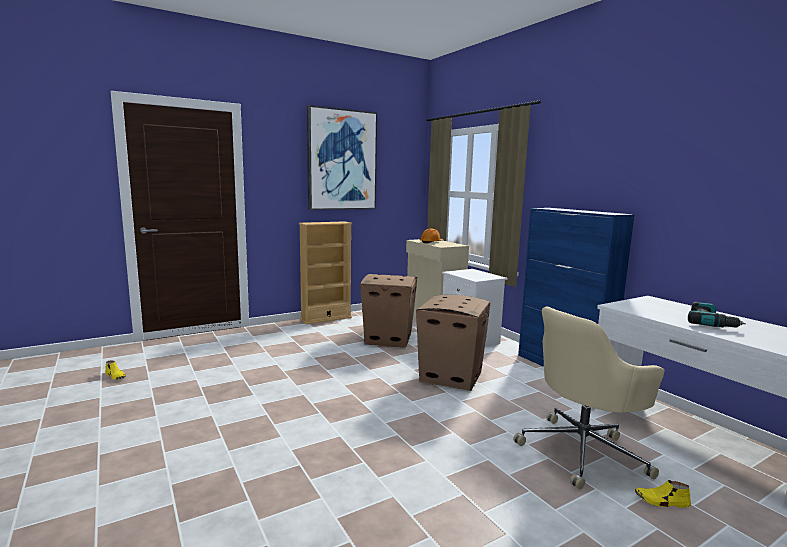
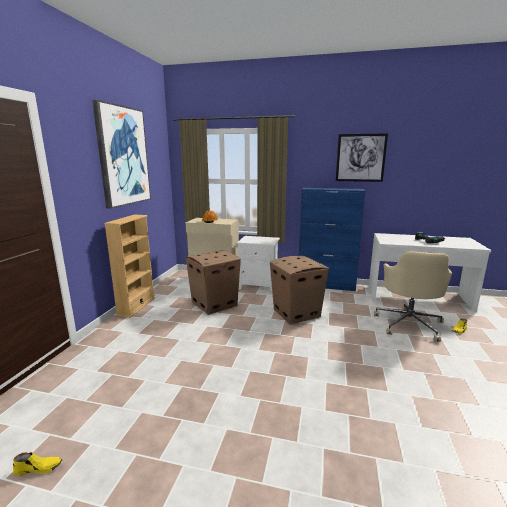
camera: 45 degrees left, 5 degrees up
none -> picture [336,133,388,182]

